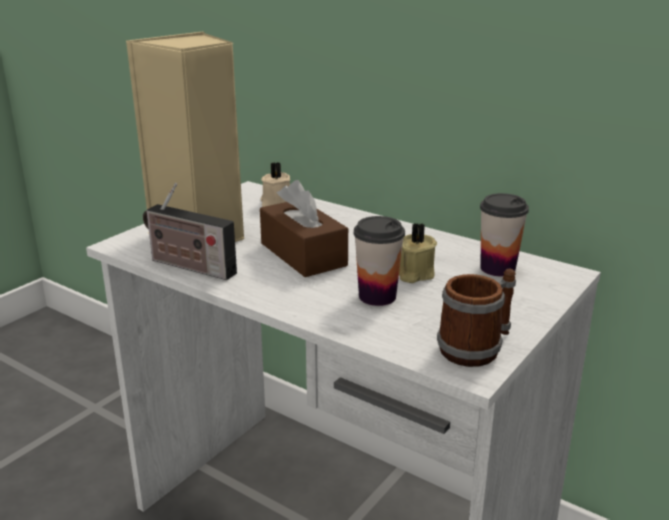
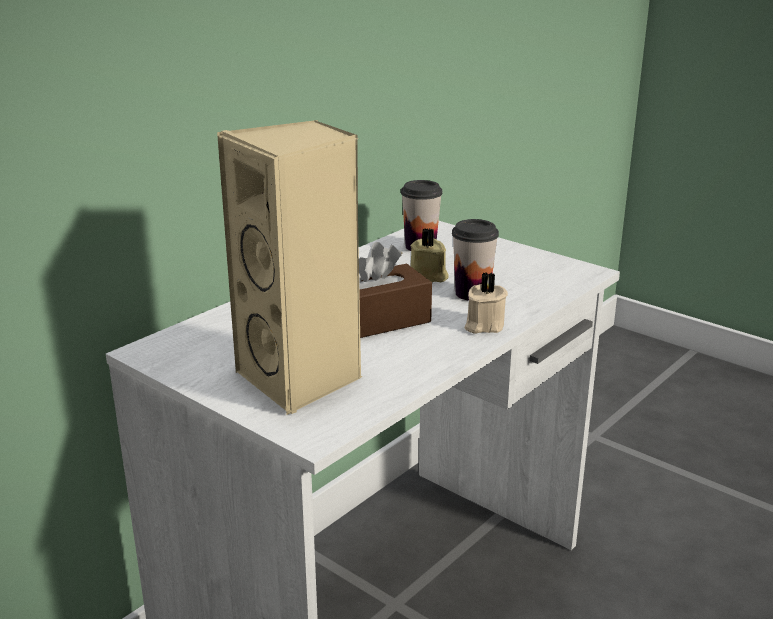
camera: 85 degrees left, 0 degrees up
radio [143,183,237,280] -> none
beige candle [261,162,290,207] -> beige candle moved to [465,273,508,334]
mug [437,269,516,367] -> none

